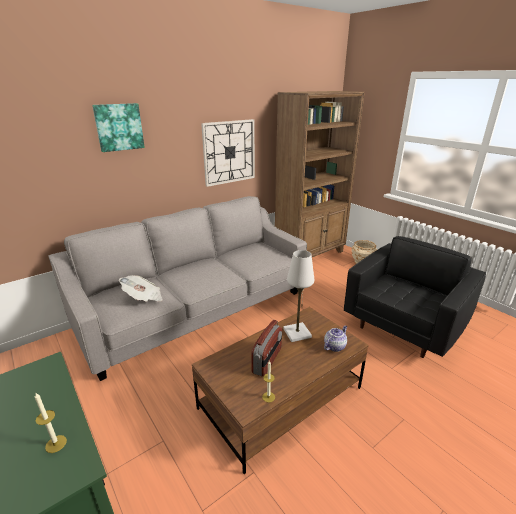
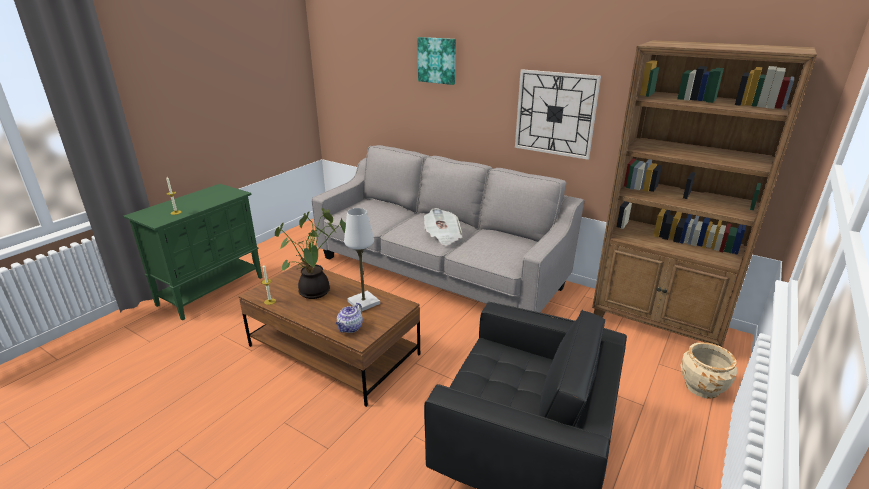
camera: 70 degrees right, 0 degrees up
newspaper [119,275,163,302] -> newspaper moved to [424,208,462,246]
radio [251,320,282,377] -> potted plant [275,208,346,299]
teapot [324,326,347,352] -> teapot turned 90 degrees clockwise [336,303,363,333]

